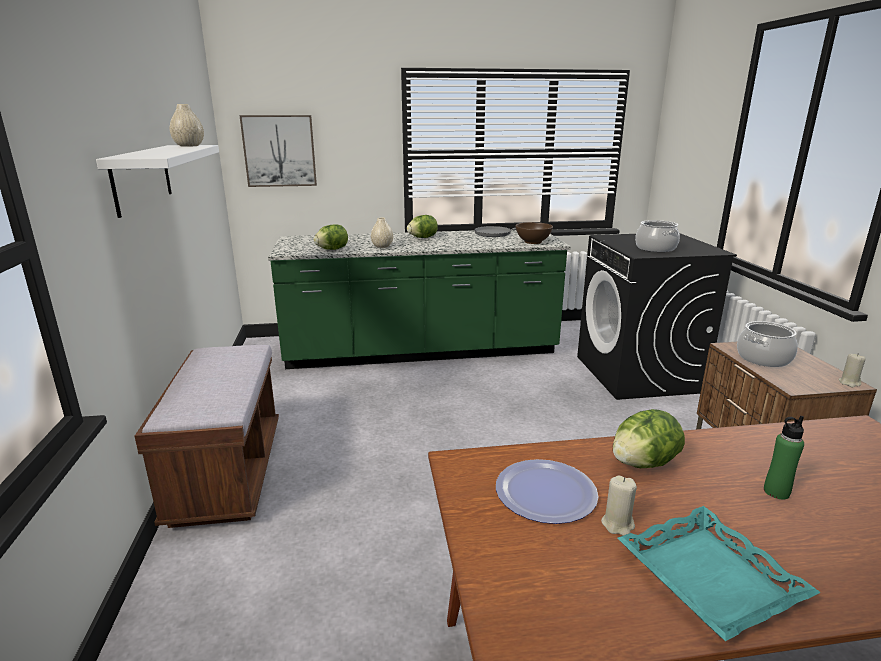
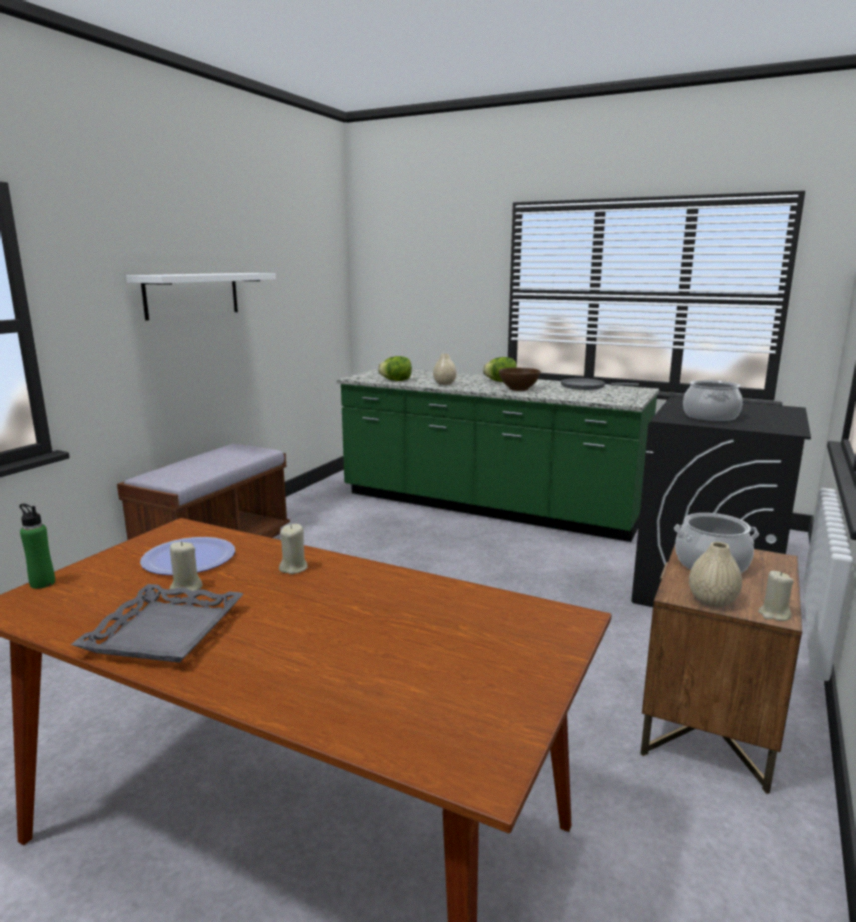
camera: 35 degrees right, 5 degrees down
beige vase [170,104,204,147] -> beige vase moved to [689,542,742,607]
picture [239,115,317,187] -> none
brown bowl [515,222,553,244] -> brown bowl moved to [499,368,541,391]
lettuce [613,409,685,468] -> beige candle [279,524,308,574]
turquoise tray [618,506,821,641] -> grey tray [71,584,244,663]
green bottle [764,416,804,499] -> green bottle moved to [19,503,55,589]

